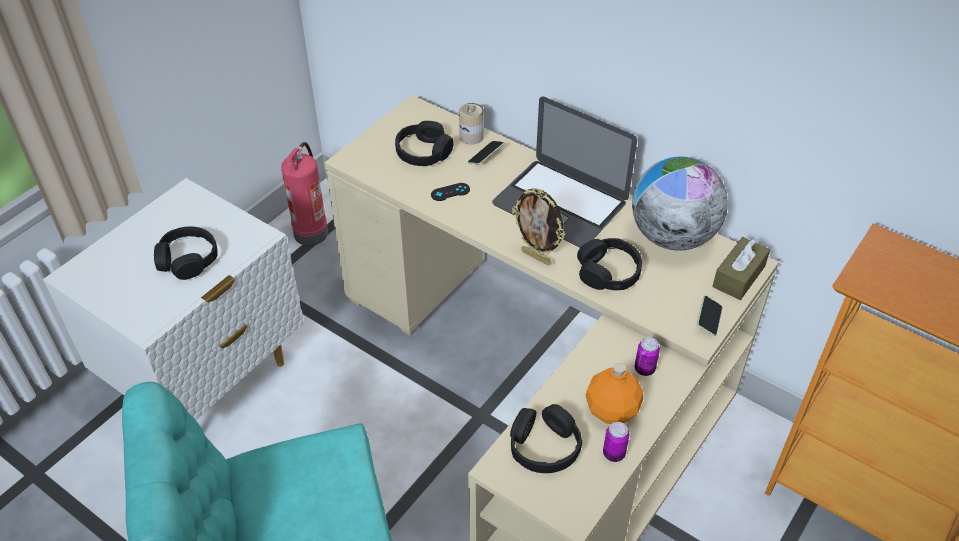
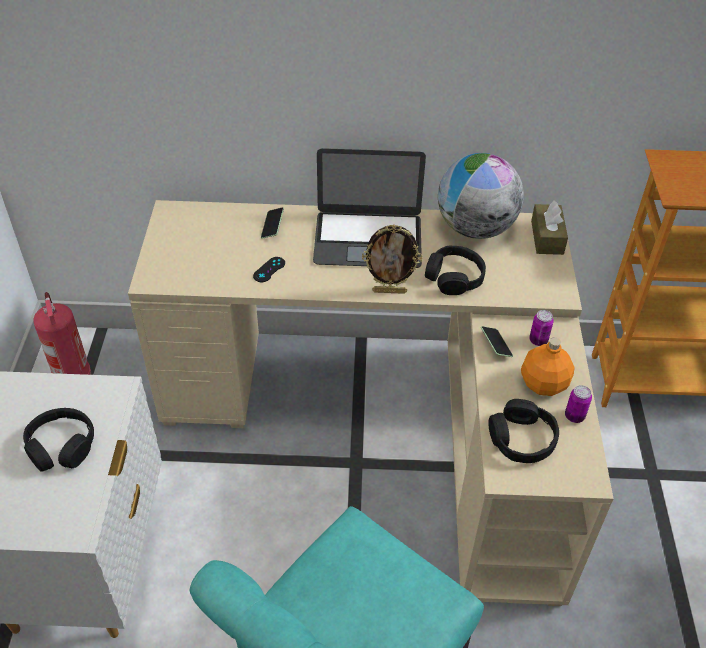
camera: 35 degrees left, 0 degrees up
black headphones [395,121,454,166] -> none
can [459,103,484,145] -> none
phone [697,296,722,336] -> phone moved to [481,326,513,357]

